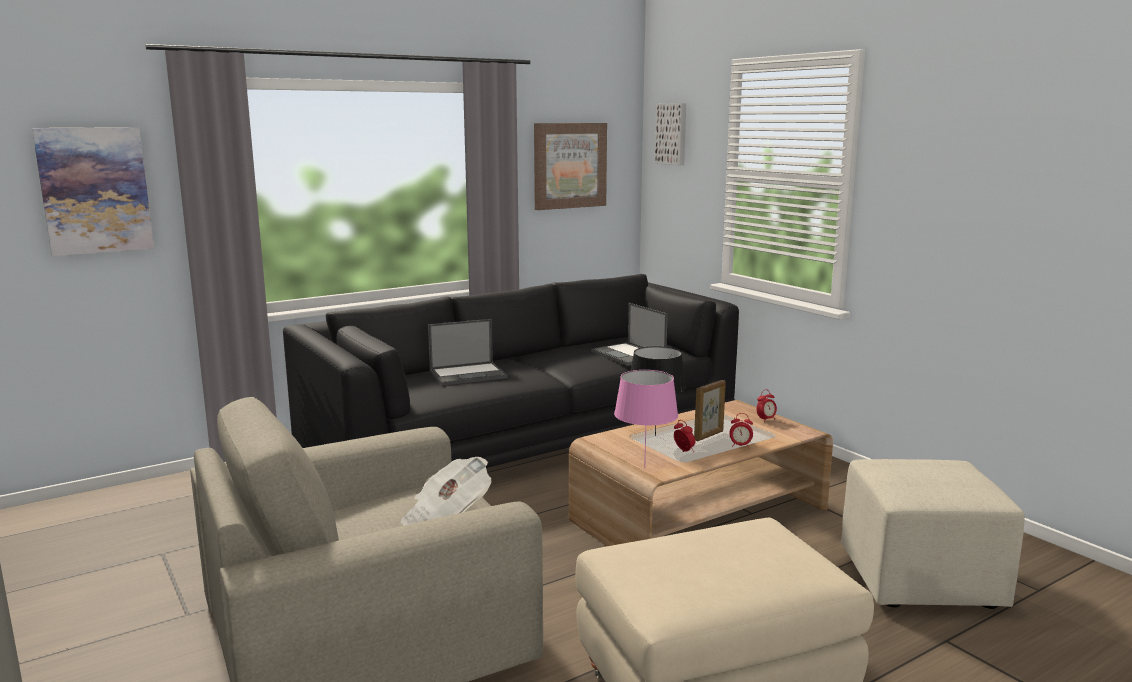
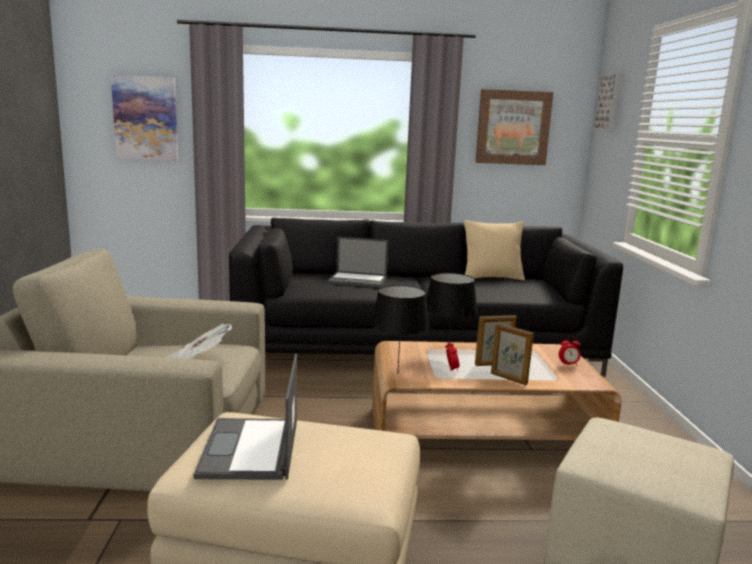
camera: 30 degrees right, 0 degrees up
laptop [591,303,668,366] -> laptop moved to [194,354,297,480]
pink table lamp [614,370,678,468] -> black table lamp [372,285,429,370]
alarm clock [729,413,753,448] -> picture frame [491,323,534,385]
none -> beige pillow [464,220,525,281]

